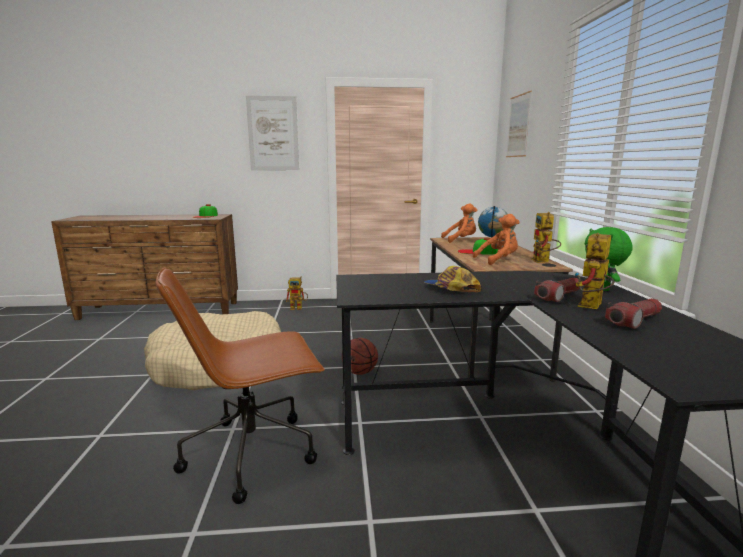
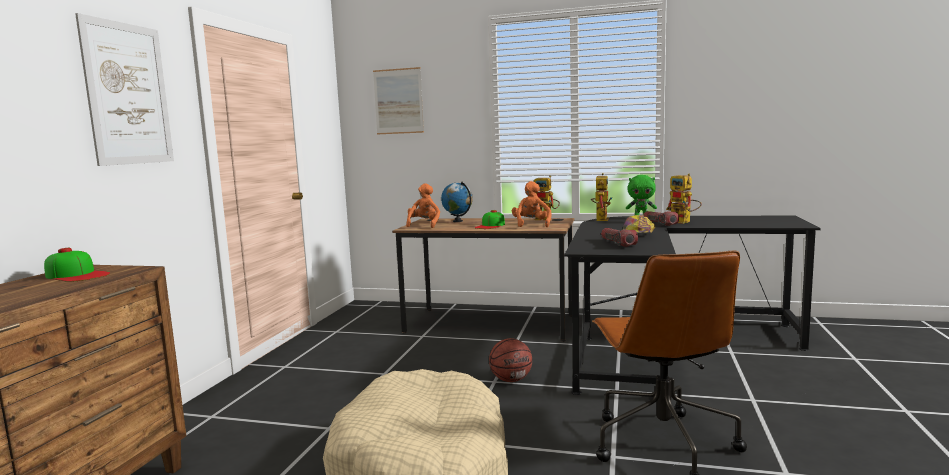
camera: 70 degrees left, 5 degrees down
toy robot [286,277,308,310] -> toy robot moved to [591,173,612,221]
flashlight [605,298,662,329] -> flashlight moved to [601,228,638,247]

